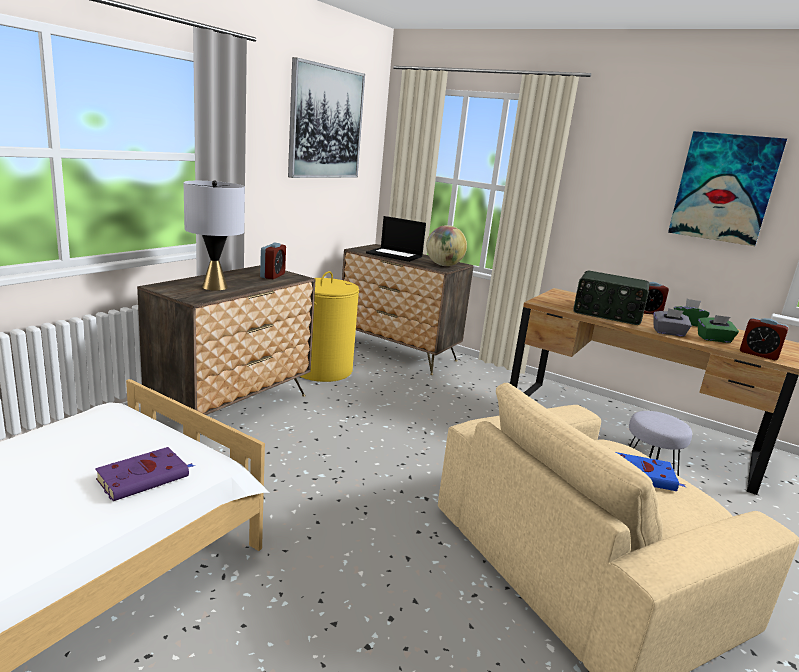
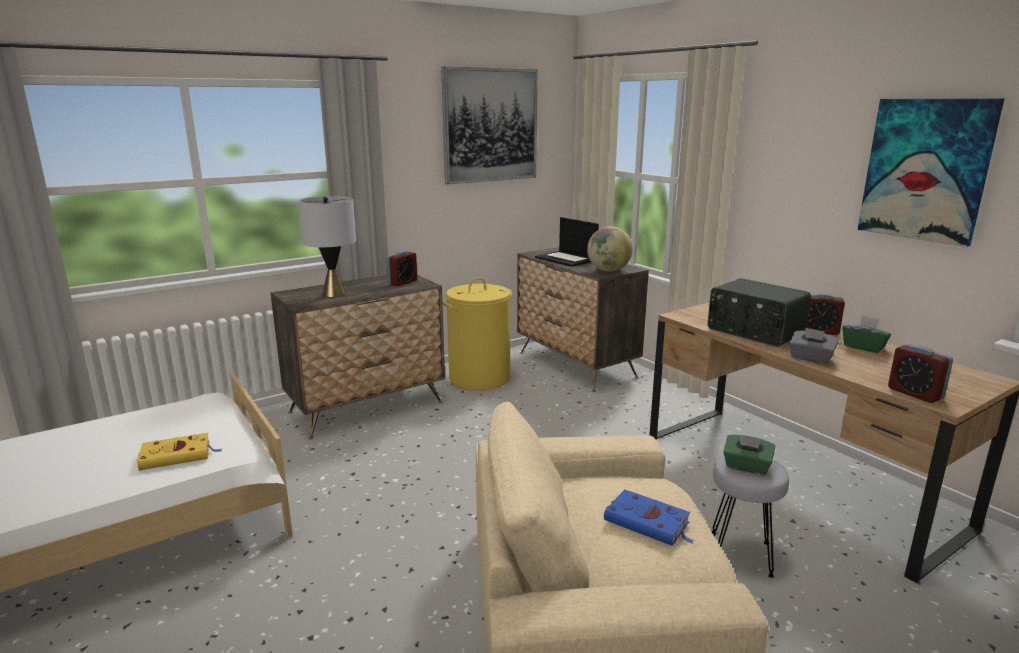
camera: 25 degrees right, 0 degrees up
purple book [95,447,195,501] -> yellow book [137,433,221,470]
green tissue box [698,315,739,343] -> green tissue box moved to [723,435,775,475]

